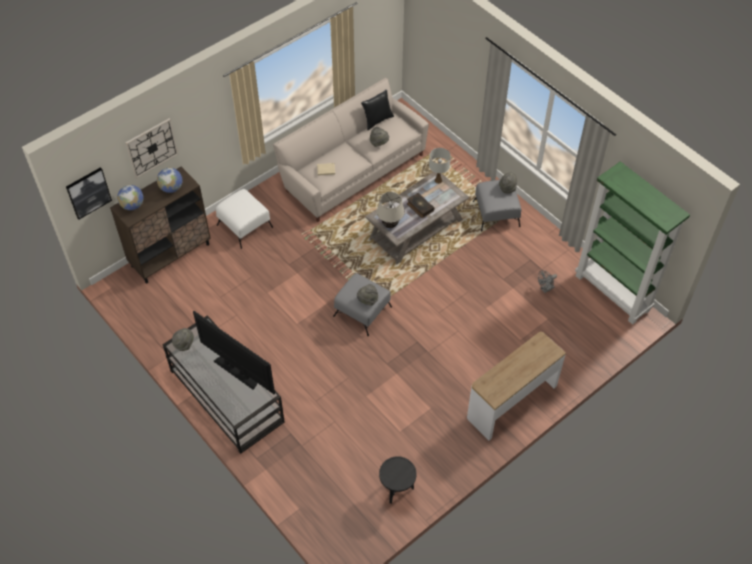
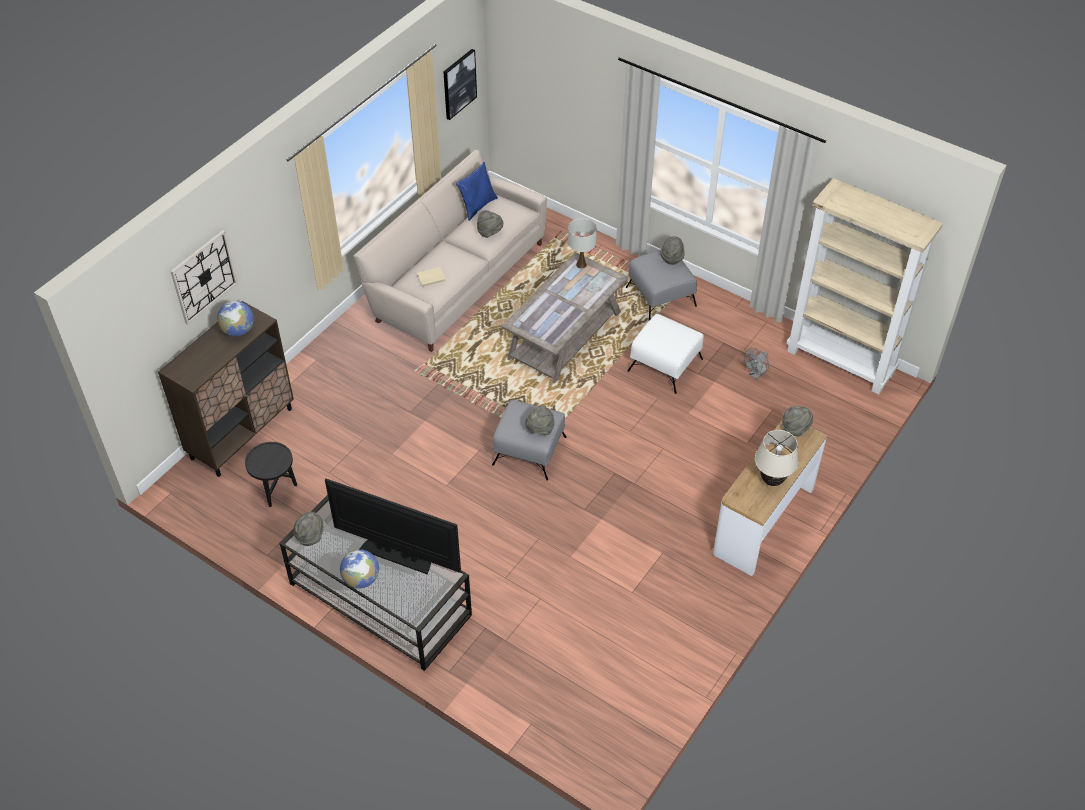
camera: 15 degrees left, 5 degrees down
picture [66,167,112,220] -> picture moved to [443,49,477,120]
globe [117,185,144,210] -> globe moved to [340,549,379,588]
white ottoman [216,189,273,249] -> white ottoman moved to [628,314,704,394]
black pillow [361,89,394,130] -> blue pillow [456,162,498,221]
beige table lamp [377,192,405,228] -> beige table lamp moved to [755,430,799,486]
black side table [379,456,417,503] -> black side table moved to [245,442,297,507]
book [407,193,435,218] -> none
green bookcase [575,161,690,325] -> beige bookcase [786,178,943,395]
none -> grey hat [782,406,813,436]

